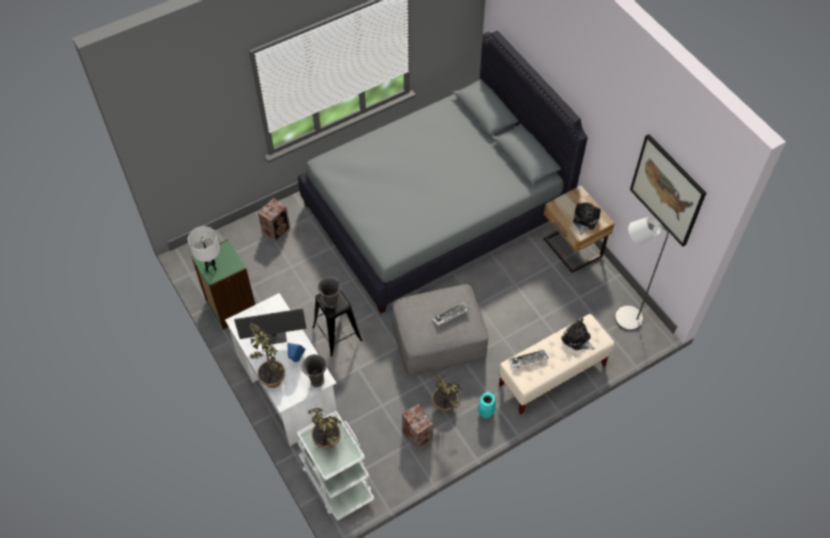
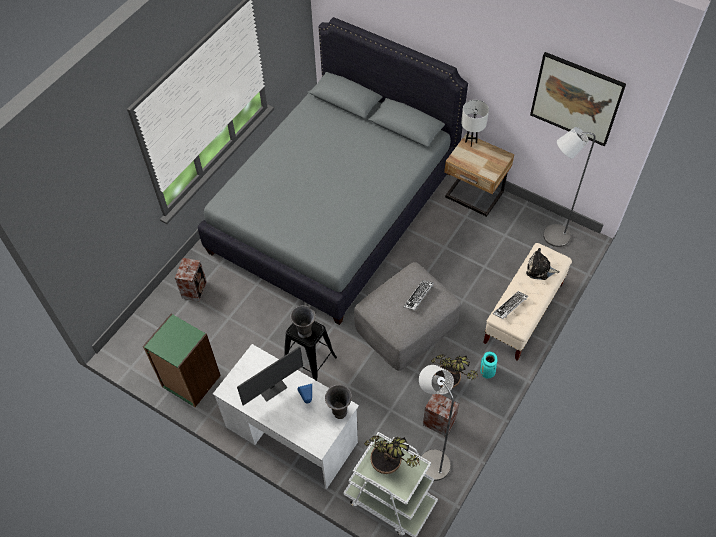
camera: 25 degrees left, 0 degrees up
white table lamp [188,226,220,273] -> white table lamp moved to [461,100,489,147]
potted plant [249,320,285,388] -> none
plush toy [573,202,601,235] -> none
none -> grey floor lamp [419,365,454,481]

